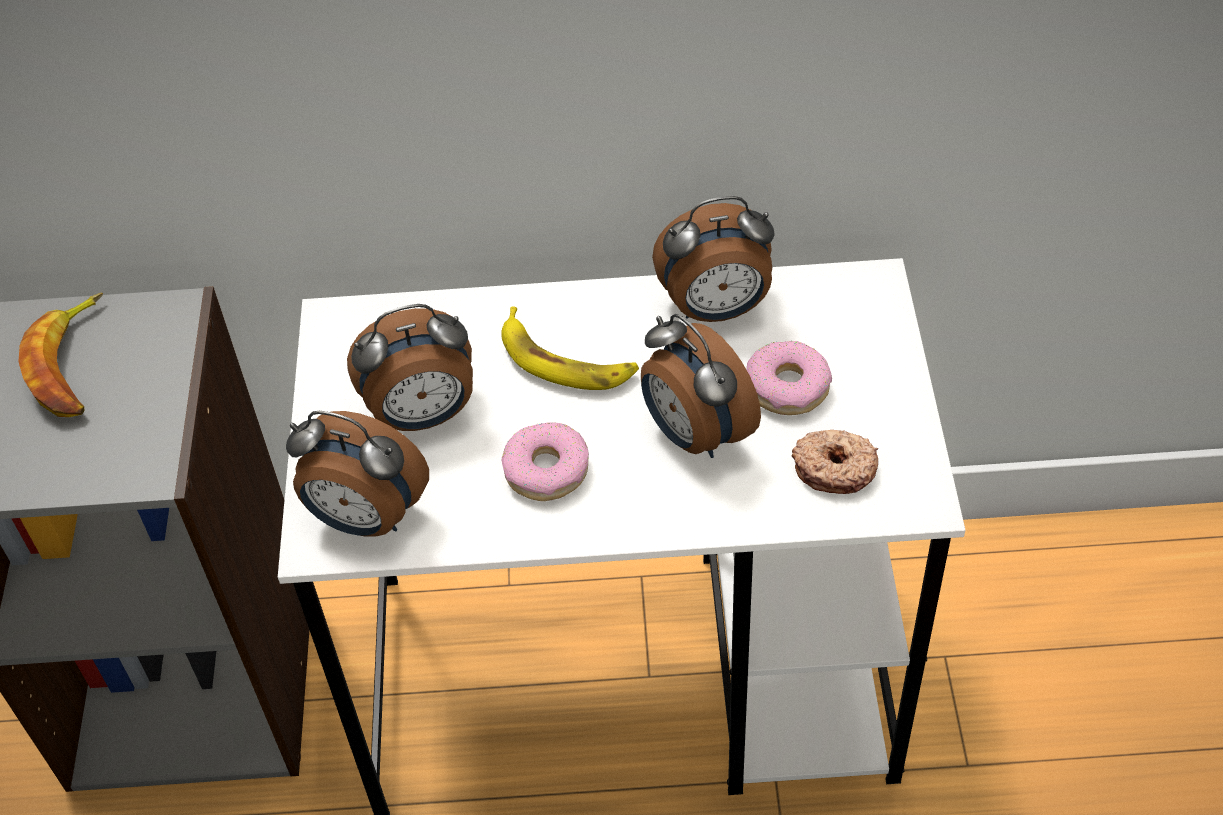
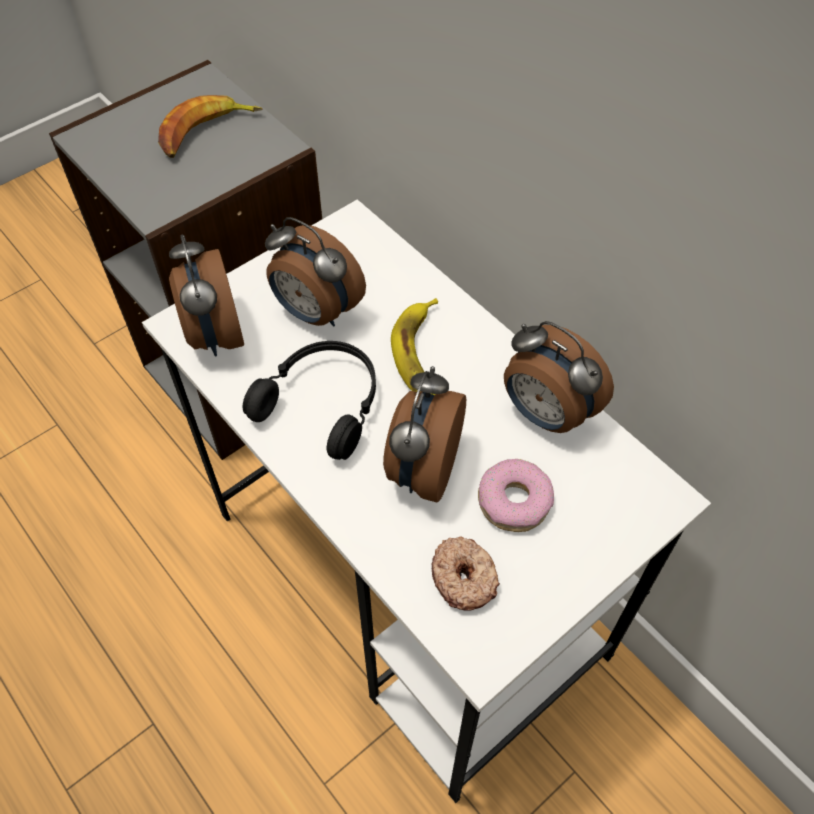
camera: 50 degrees right, 5 degrees up
donut [501,422,589,501] -> black headphones [243,341,376,460]

